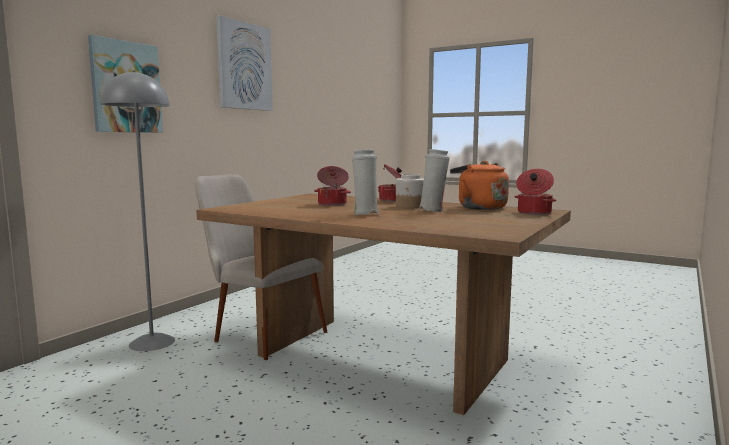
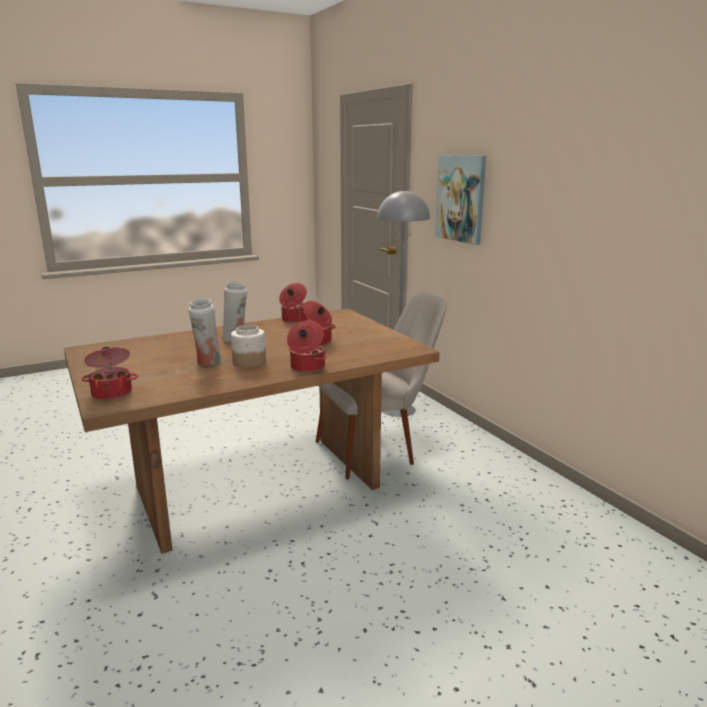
camera: 120 degrees right, 10 degrees up
picture [216,15,273,111] -> none
orange kettle [450,161,509,210] -> none
none -> cooking pot [279,283,308,323]

